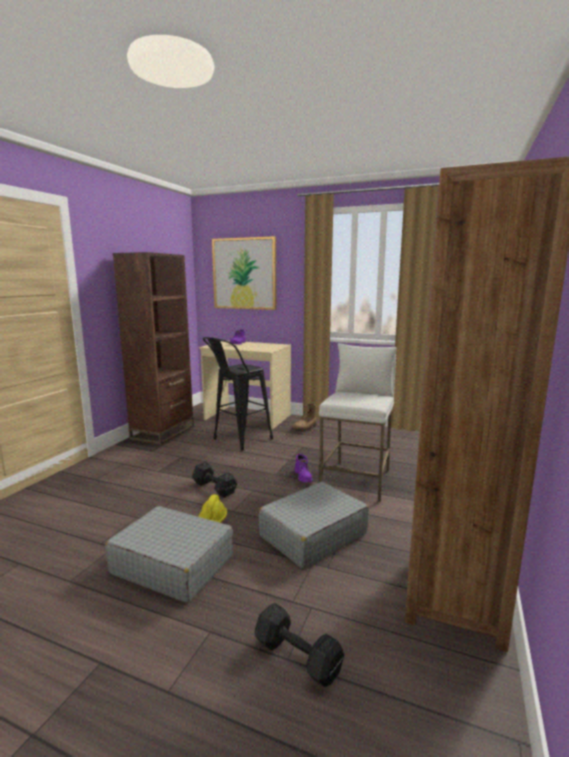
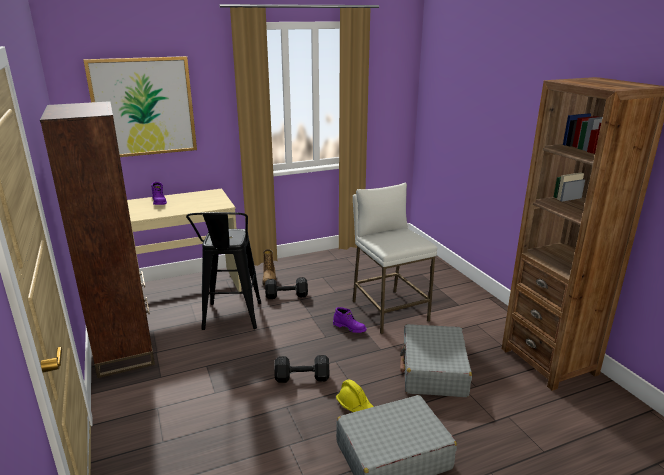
camera: 45 degrees left, 10 degrees up
black dumbbell [255,603,344,687] -> black dumbbell moved to [265,277,308,299]

